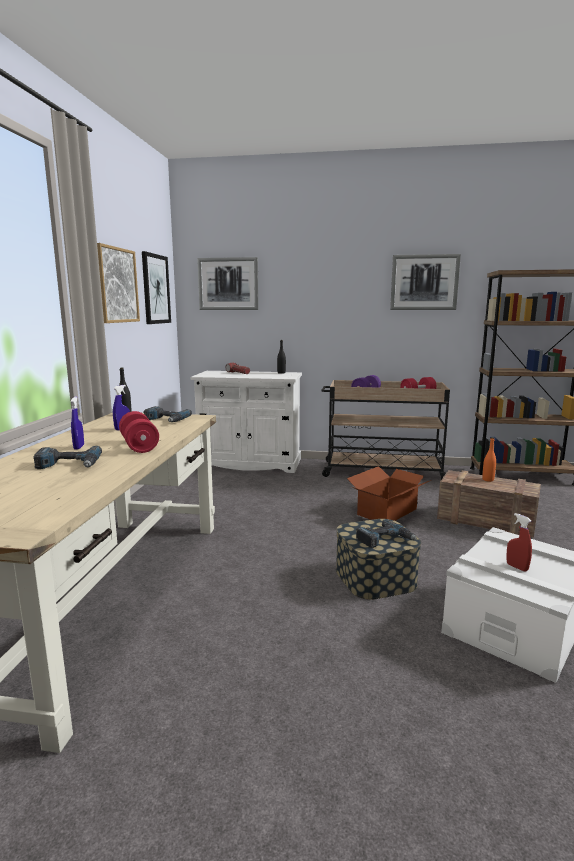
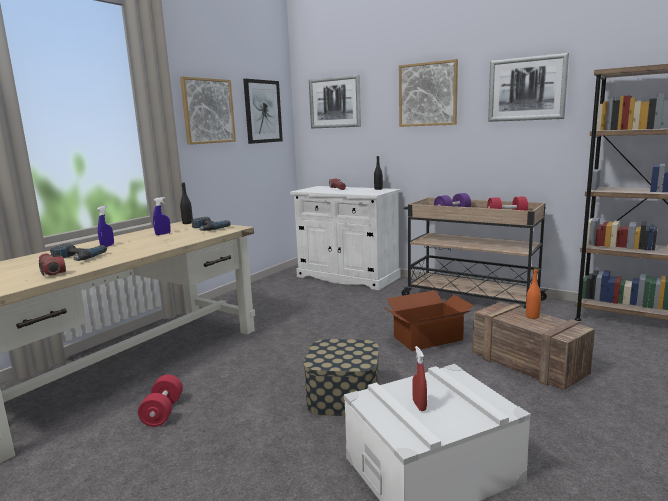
camera: 25 degrees right, 0 degrees up
red dumbbell [119,411,159,453] -> red dumbbell moved to [138,375,183,427]
power drill [356,519,417,548] -> none
none -> flashlight [39,253,66,276]
none -> picture [399,59,458,127]

